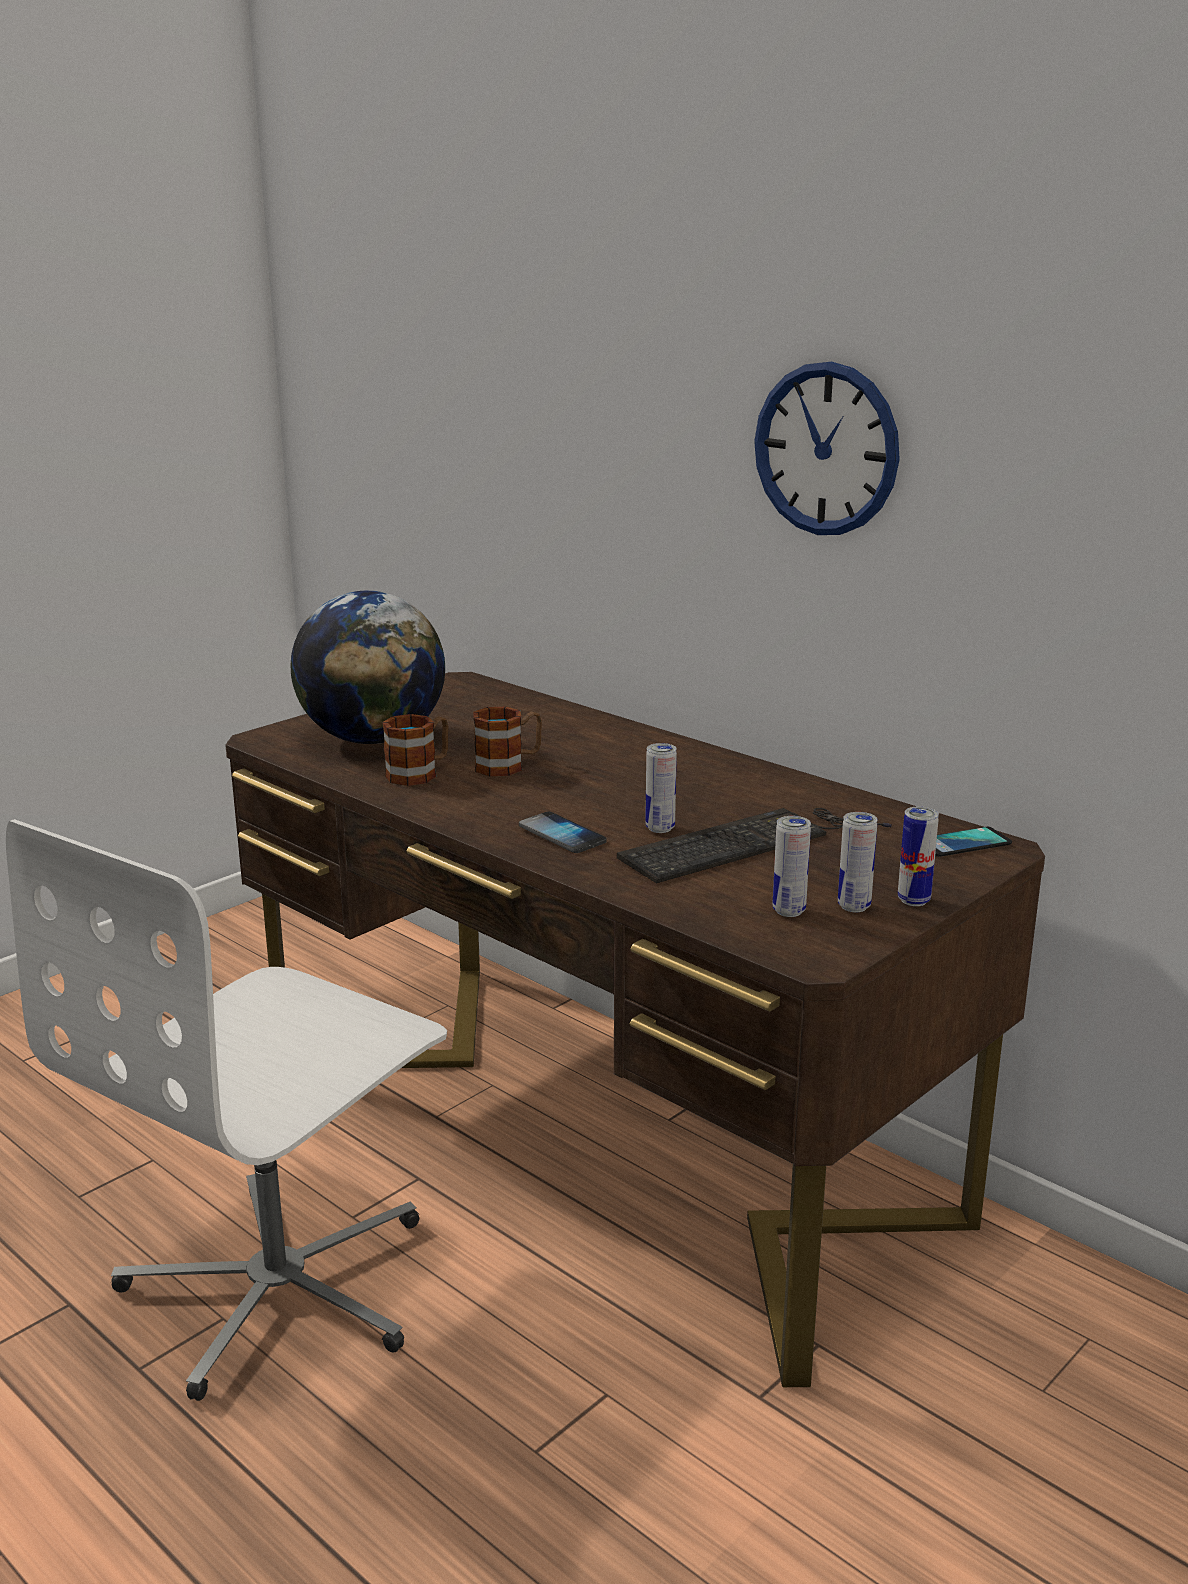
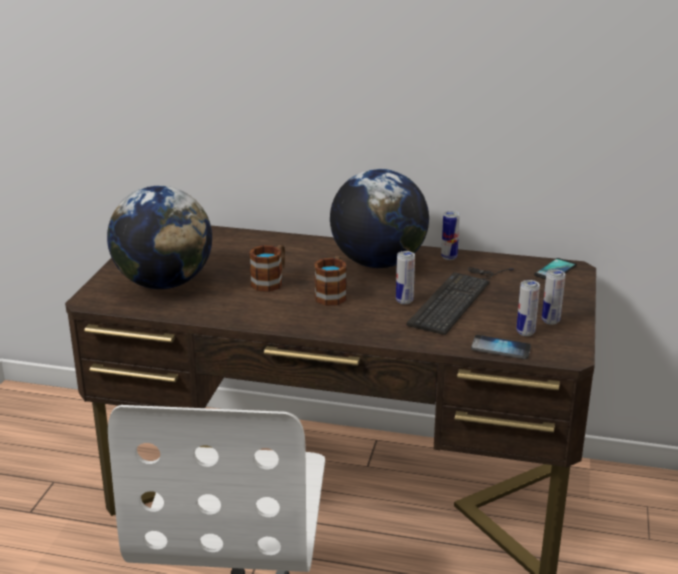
camera: 30 degrees left, 5 degrees up
mug [382,714,448,786] -> mug moved to [314,256,347,306]
phone [519,812,607,853] -> phone moved to [471,335,531,359]
wall clock [754,362,900,535] -> none
can [898,806,939,906] -> can moved to [441,211,460,260]
none -> globe [330,169,429,268]

